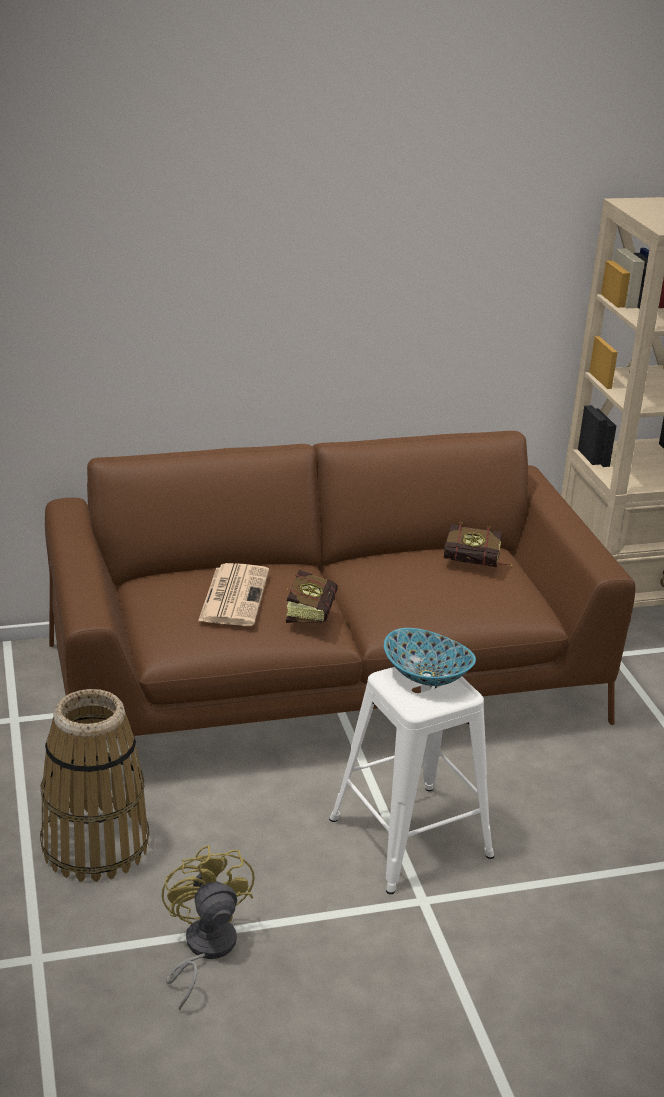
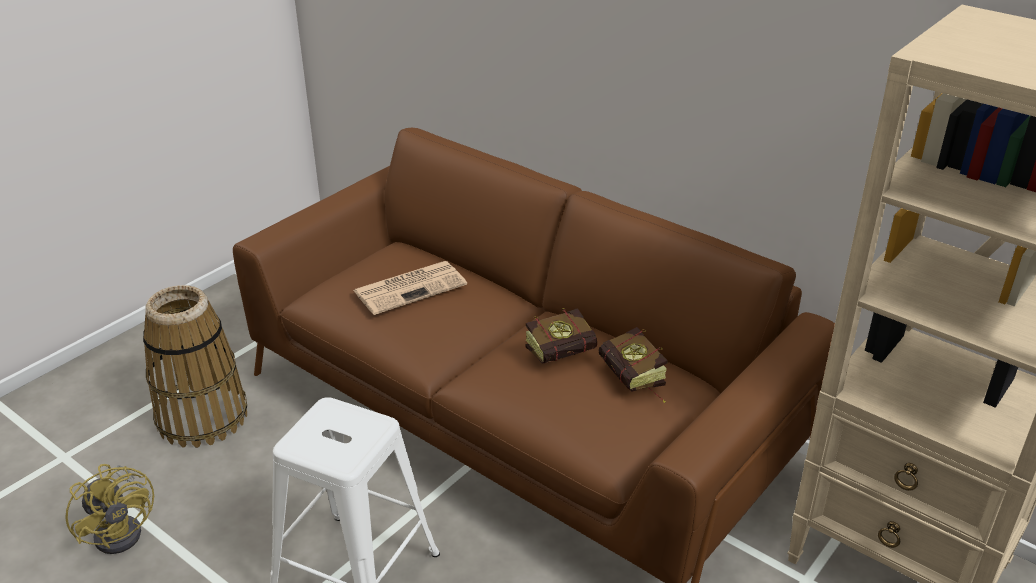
camera: 55 degrees right, 5 degrees up
yellow fan [162,845,255,1011] -> yellow fan turned 105 degrees clockwise [65,464,154,554]
book [286,570,338,623] -> book moved to [525,308,597,364]
bowl [384,628,476,686] -> none

